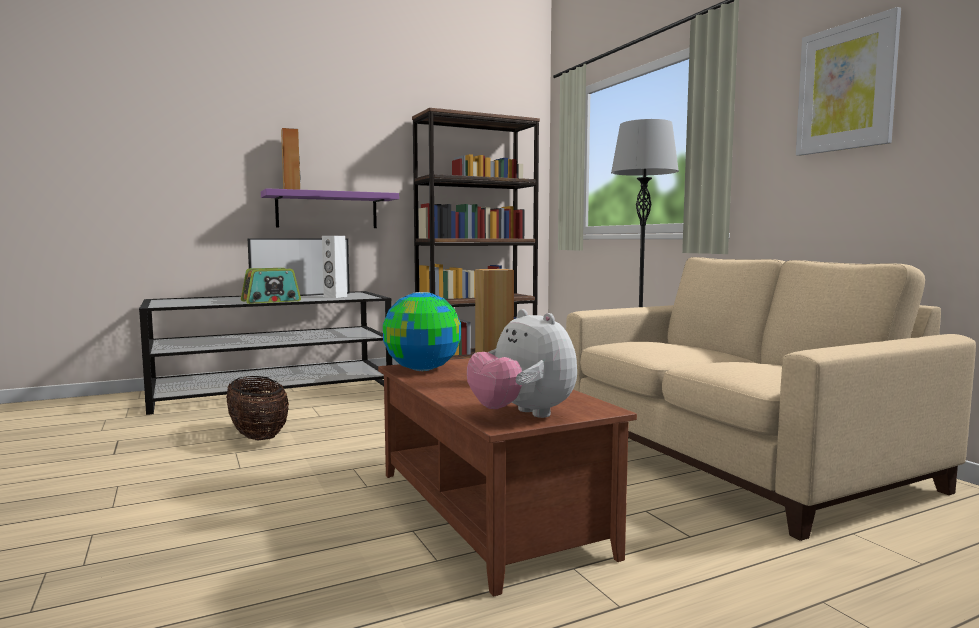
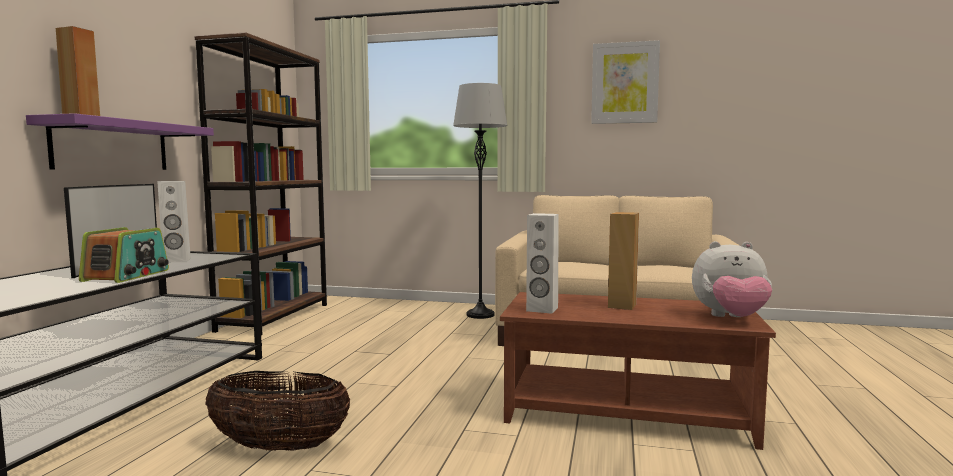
camera: 50 degrees left, 0 degrees up
globe [383,292,461,371] -> white speaker [526,213,559,314]

